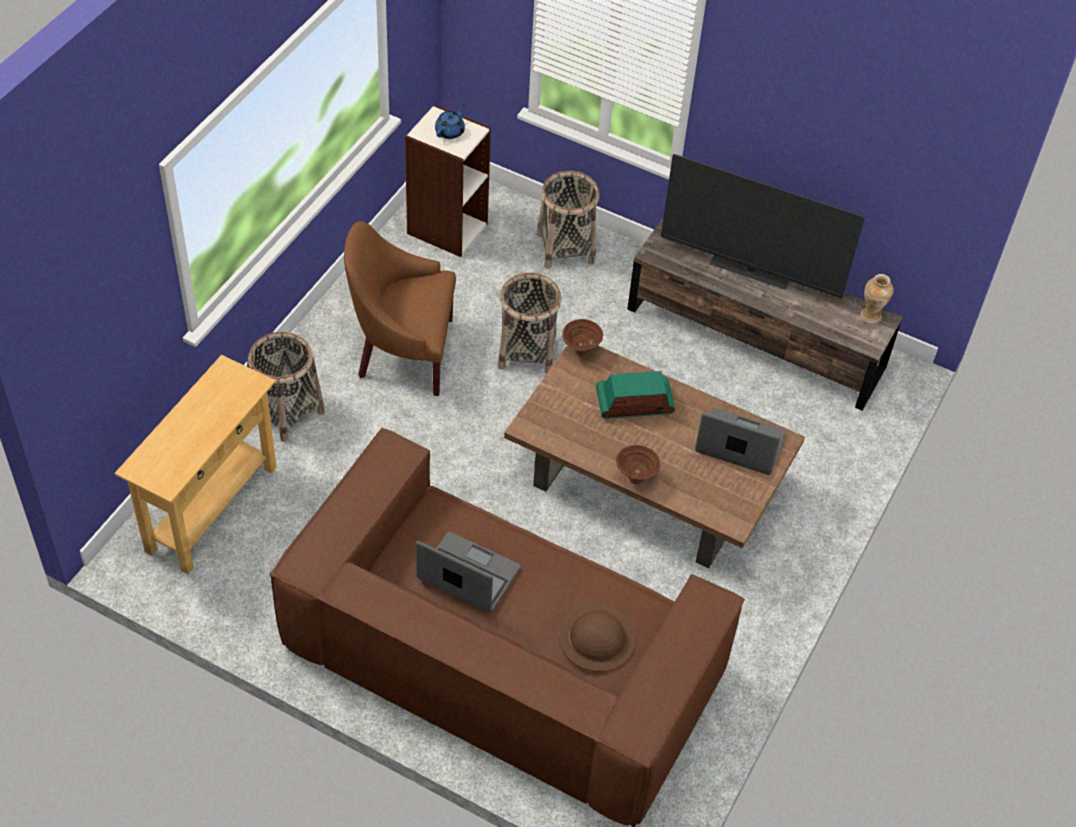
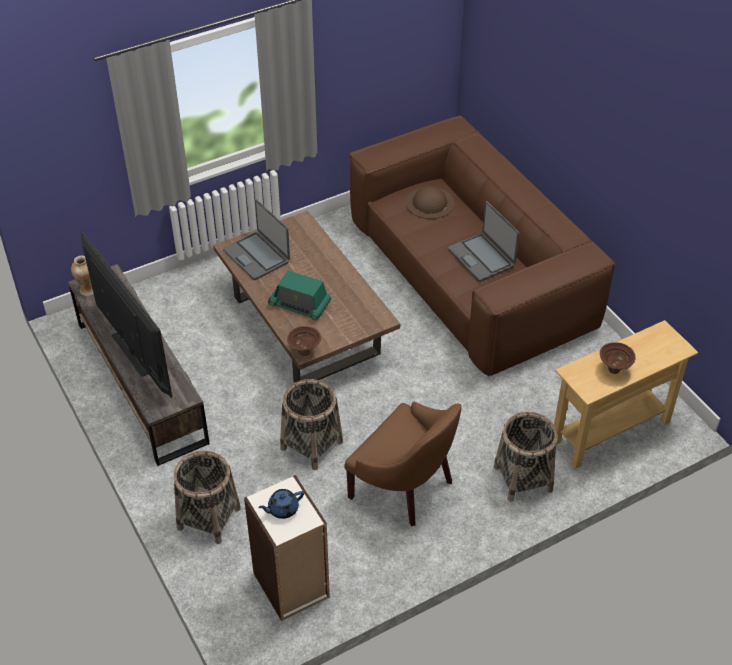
camera: 145 degrees left, 5 degrees down
brown bowl [616,445,660,484] -> brown bowl moved to [600,342,636,374]

